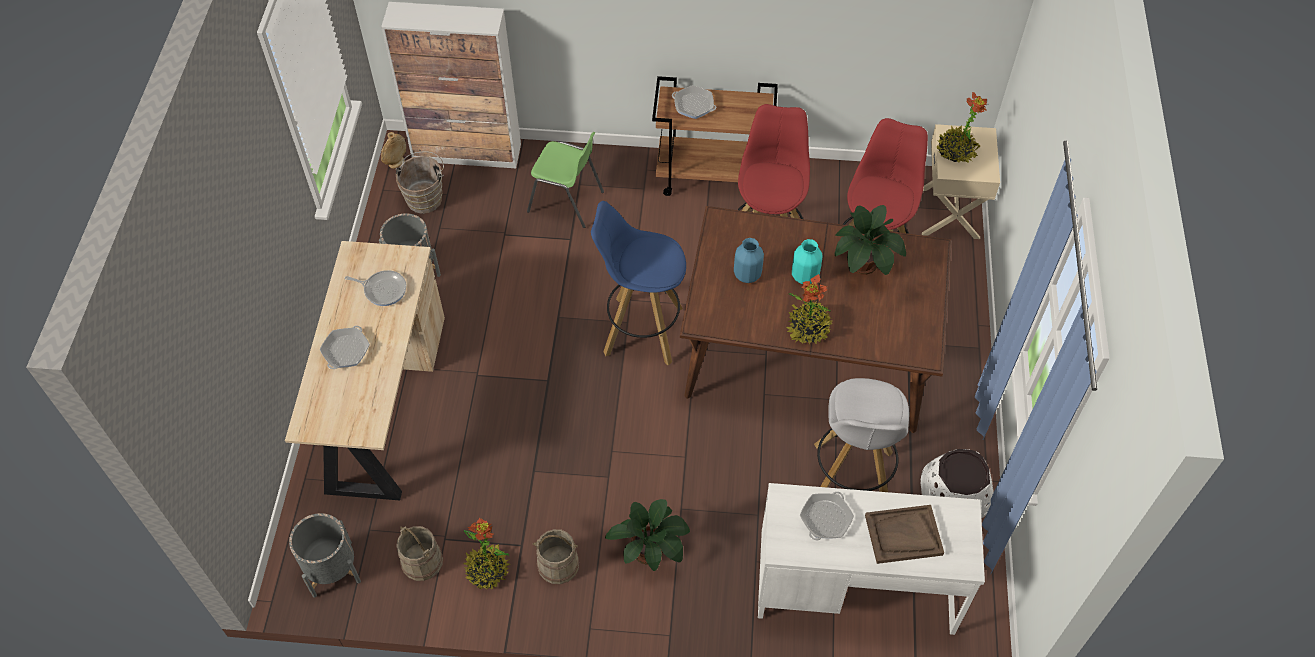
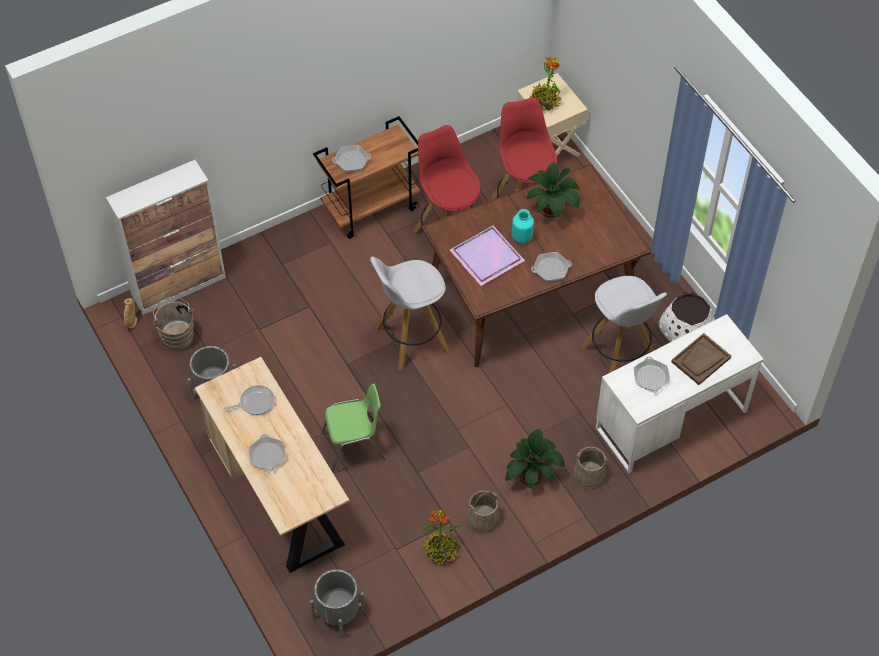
camera: 35 degrees left, 0 degrees up
beige bucket [396,526,443,581] -> beige bucket moved to [573,446,609,489]
green chair [527,132,604,228] -> green chair moved to [321,384,386,472]
blue stool [591,201,686,366] -> white stool [370,256,449,371]
blue vase [734,238,764,283] -> purple tray [450,226,525,286]
potted plant [787,274,833,344] -> frying pan [531,252,572,281]

